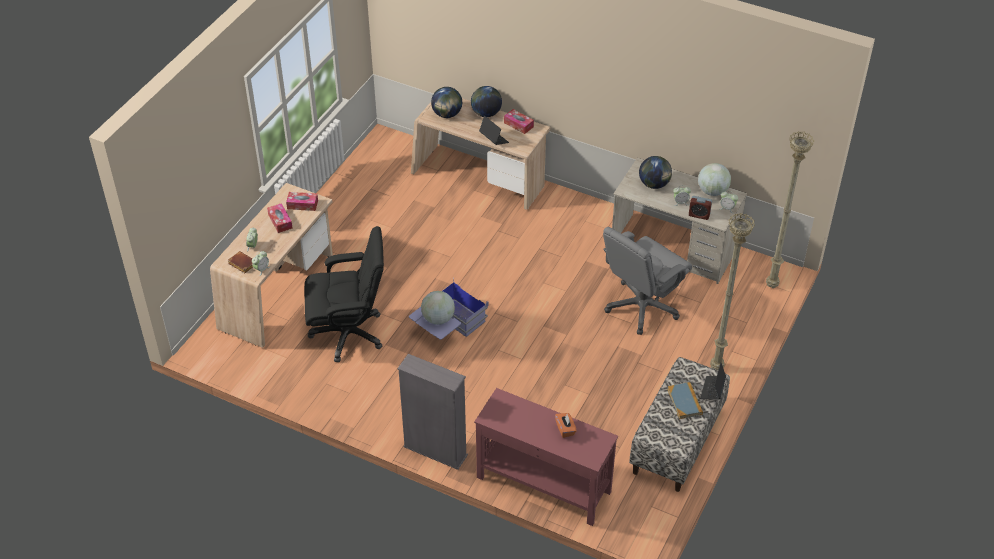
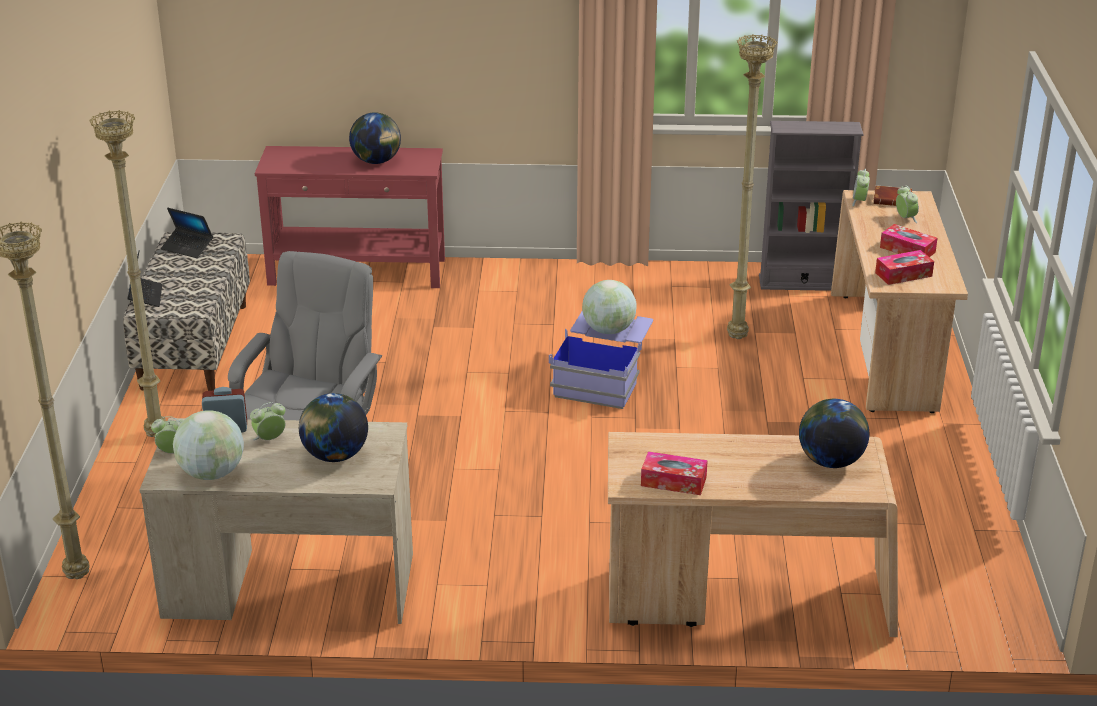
camera: 155 degrees right, 15 degrees down
black office chair [305,226,384,362] -> beige floor lamp [727,34,777,339]
grey bookcase [397,354,468,470] -> grey bookcase moved to [759,121,863,291]
globe [471,86,502,117] -> globe moved to [349,112,401,164]
laptop [479,116,509,145] -> laptop moved to [161,208,213,258]
orange tissue box [555,413,577,438] -> none
book [667,382,703,419] -> none

